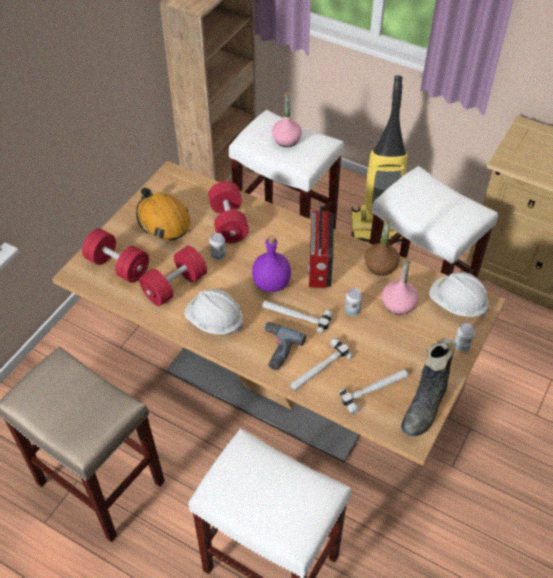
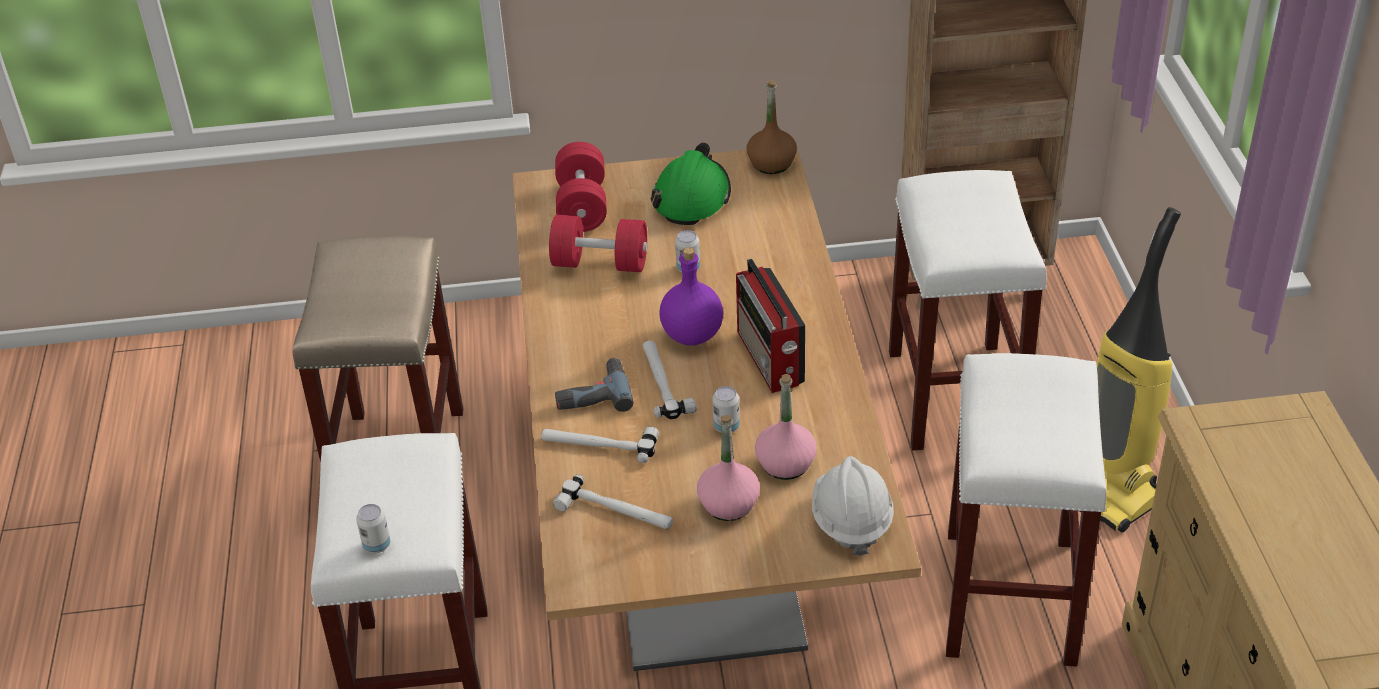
camera: 55 degrees right, 10 degrees down
orange hard hat [136,187,191,241] -> green hard hat [651,143,731,225]
white hard hat [184,289,243,335] -> none
red dumbbell [208,181,249,243] -> none
pink bottle [272,92,302,147] -> pink bottle moved to [697,415,760,521]
radio [308,205,334,288] -> radio turned 75 degrees counterclockwise [736,258,805,393]
brown bottle [365,218,400,276] -> brown bottle moved to [747,80,797,174]
black boot [401,338,456,436] -> none
can [455,323,475,351] -> can moved to [356,504,390,553]

